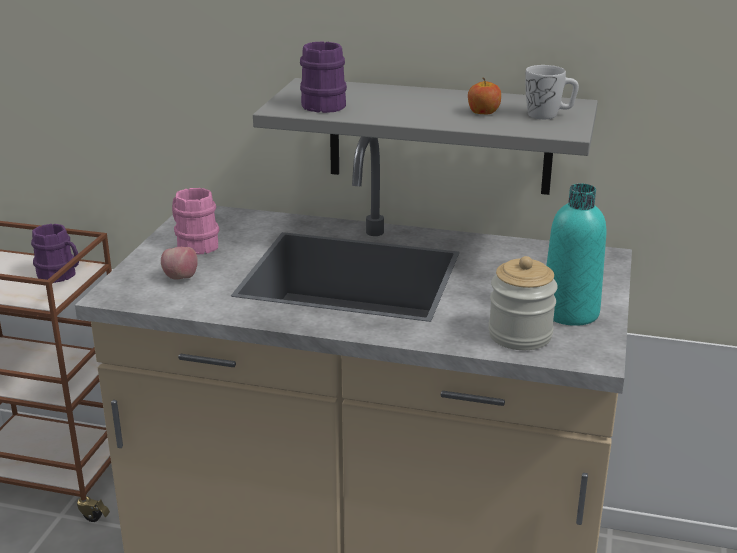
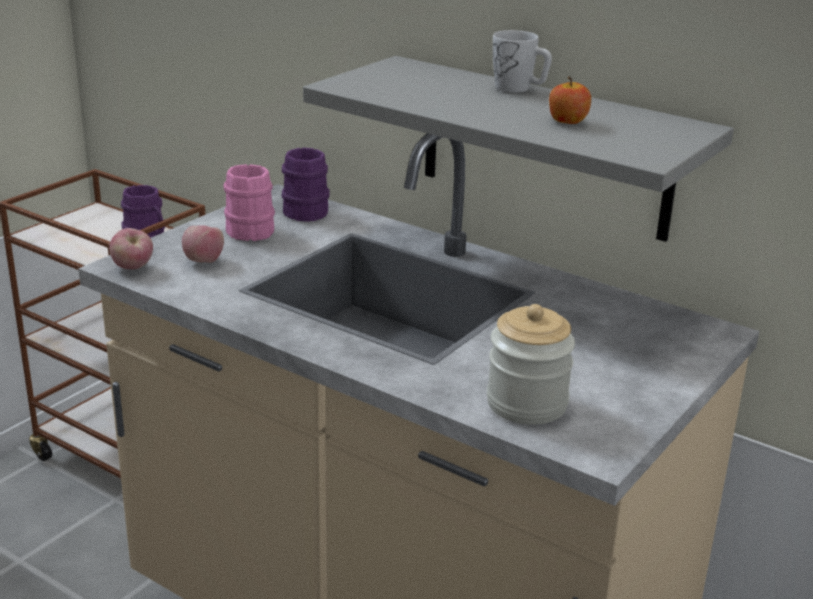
camera: 20 degrees right, 0 degrees up
purple mug [300,41,347,113] -> purple mug moved to [282,147,330,222]
white mug [526,65,579,119] -> white mug moved to [493,30,552,93]
turquoise bottle [546,183,606,326] -> none
none -> apple [110,228,153,269]

